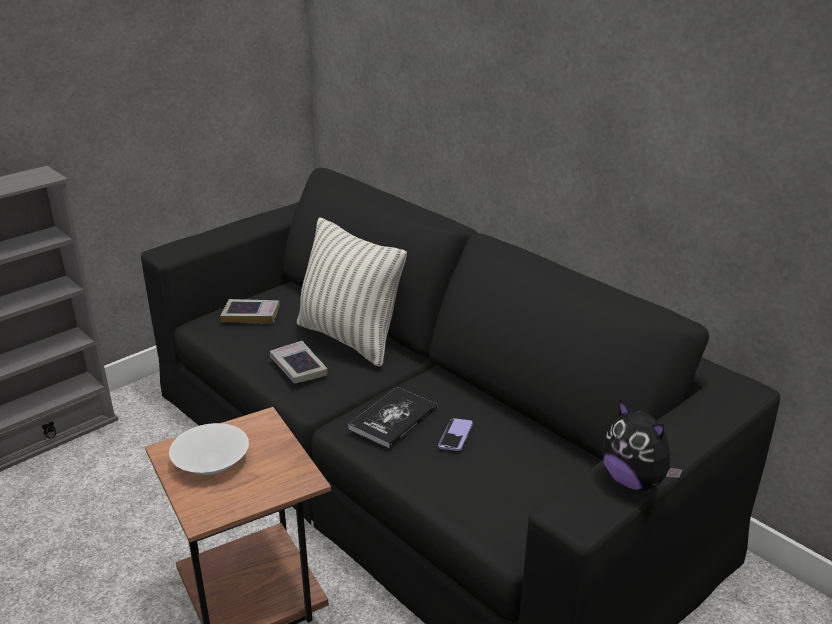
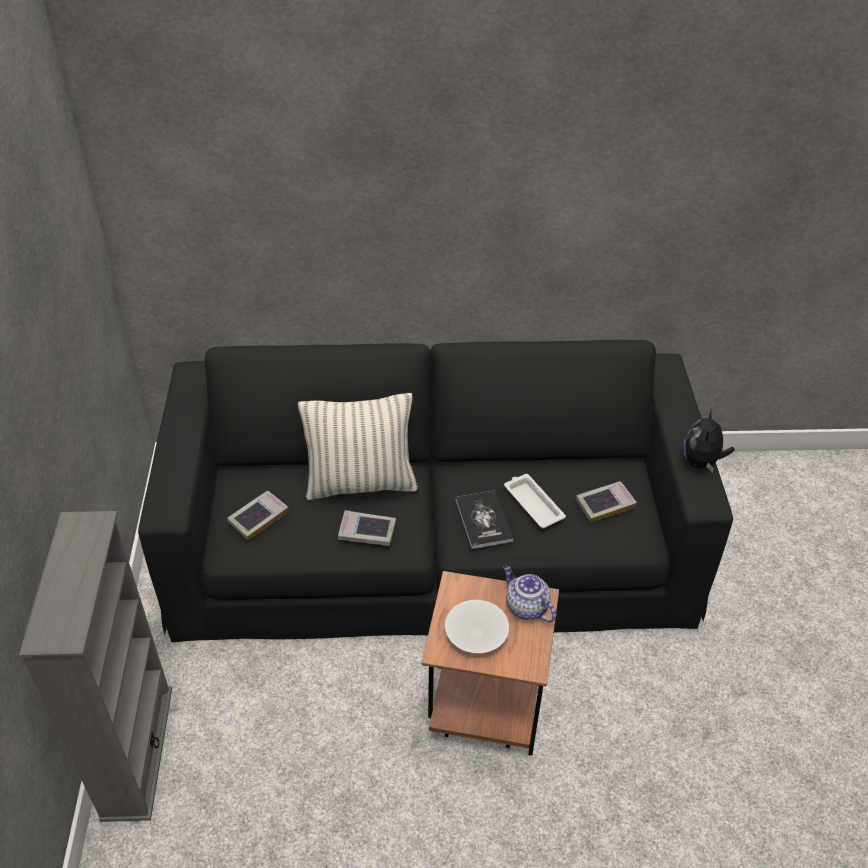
camera: 50 degrees left, 15 degrees up
phone [438,418,473,451] -> white tray [504,474,566,528]
plush toy [602,400,683,490] -> plush toy turned 105 degrees clockwise [683,408,735,473]
none -> teapot [503,565,556,622]
none -> book [576,481,637,523]

